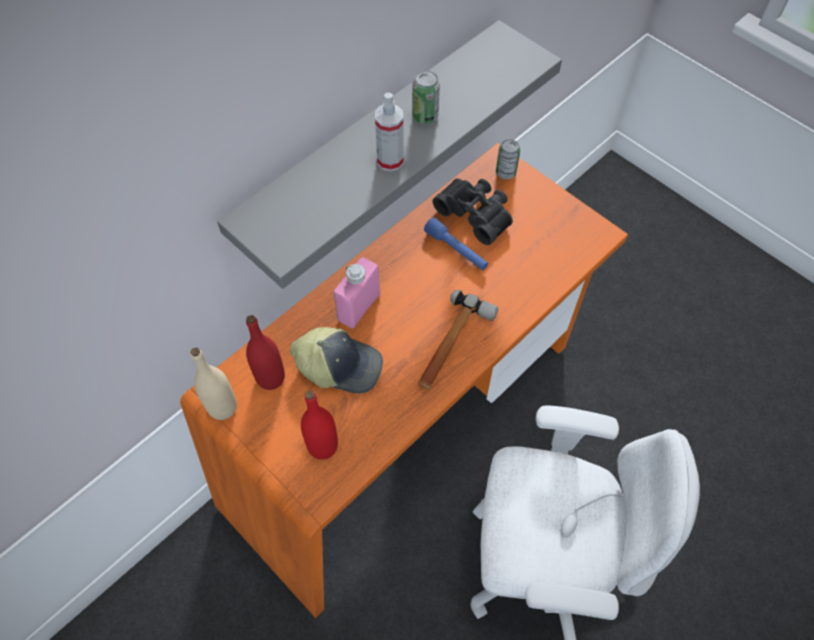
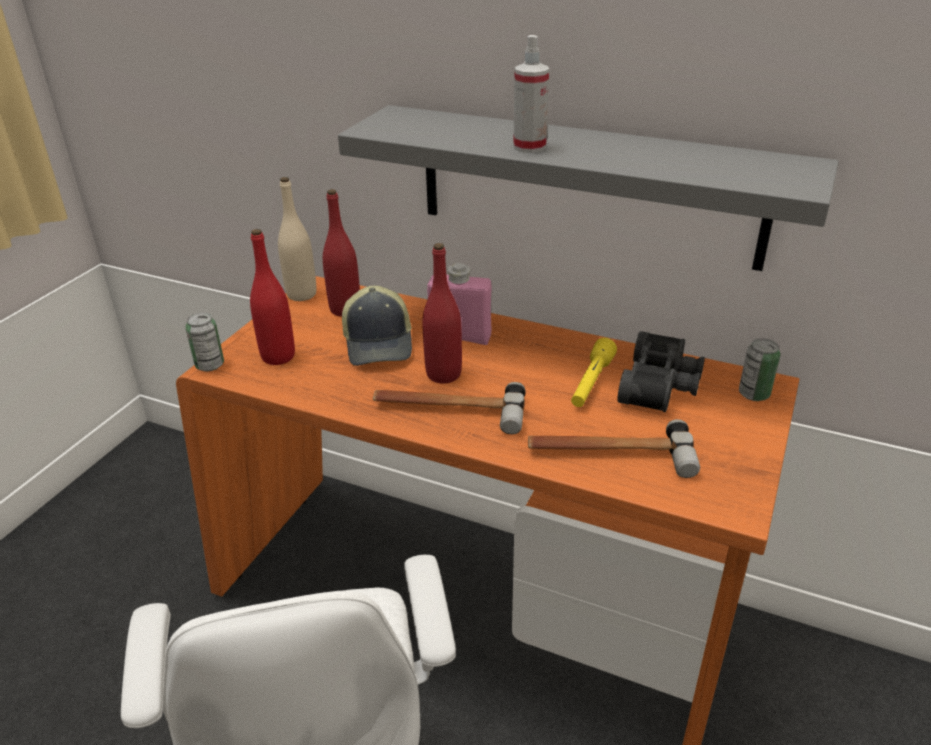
camera: 70 degrees right, 25 degrees down
can [412,70,440,124] -> can moved to [185,313,224,371]
blue flashlight [424,217,488,270] -> yellow flashlight [571,338,617,407]
none -> red bottle [423,243,462,384]
none -> hammer [528,419,700,478]

